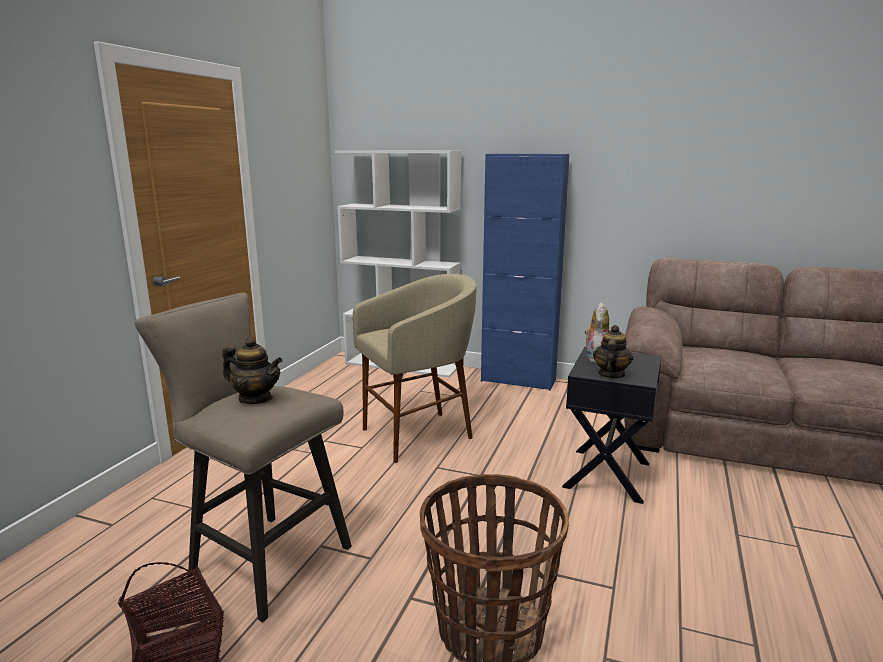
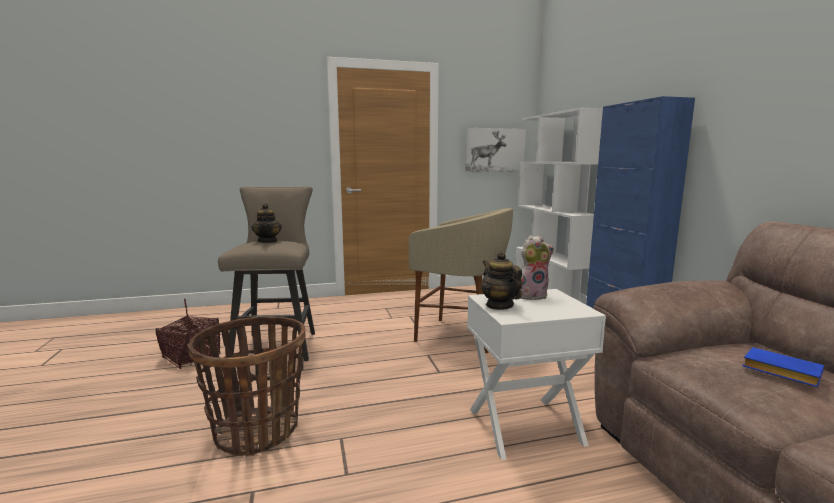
camera: 55 degrees right, 5 degrees down
black side table [562,347,662,504] -> white side table [467,289,606,460]
teapot [593,325,634,378] -> teapot turned 105 degrees counterclockwise [481,252,522,310]
none -> picture [465,128,526,172]
none -> blue book [742,347,824,387]

